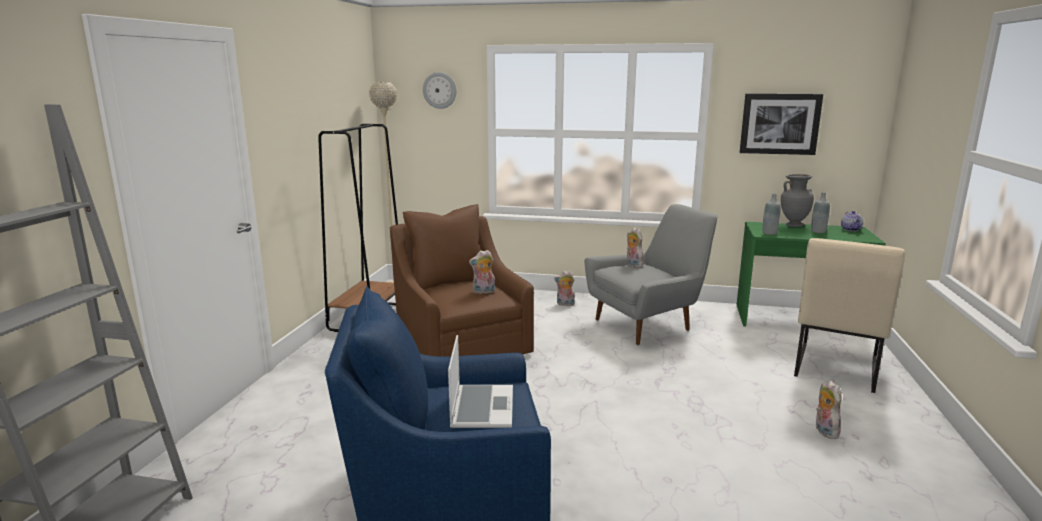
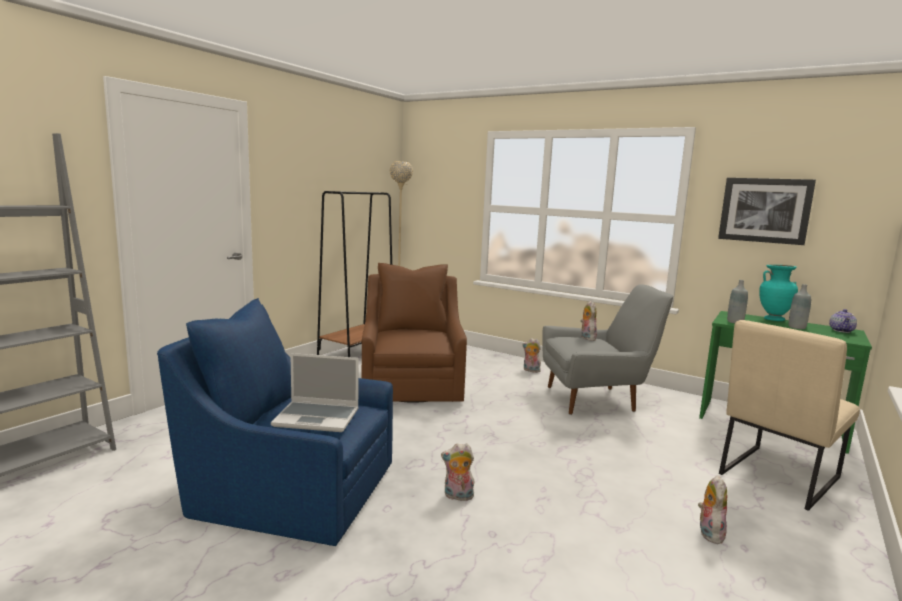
camera: 20 degrees right, 5 degrees down
wall clock [423,72,456,109] -> none
laptop [448,335,513,428] -> laptop turned 75 degrees clockwise [271,353,359,432]
plush toy [469,250,495,294] -> plush toy moved to [441,443,474,501]
grey vase [781,174,814,227] -> turquoise vase [759,265,798,321]

